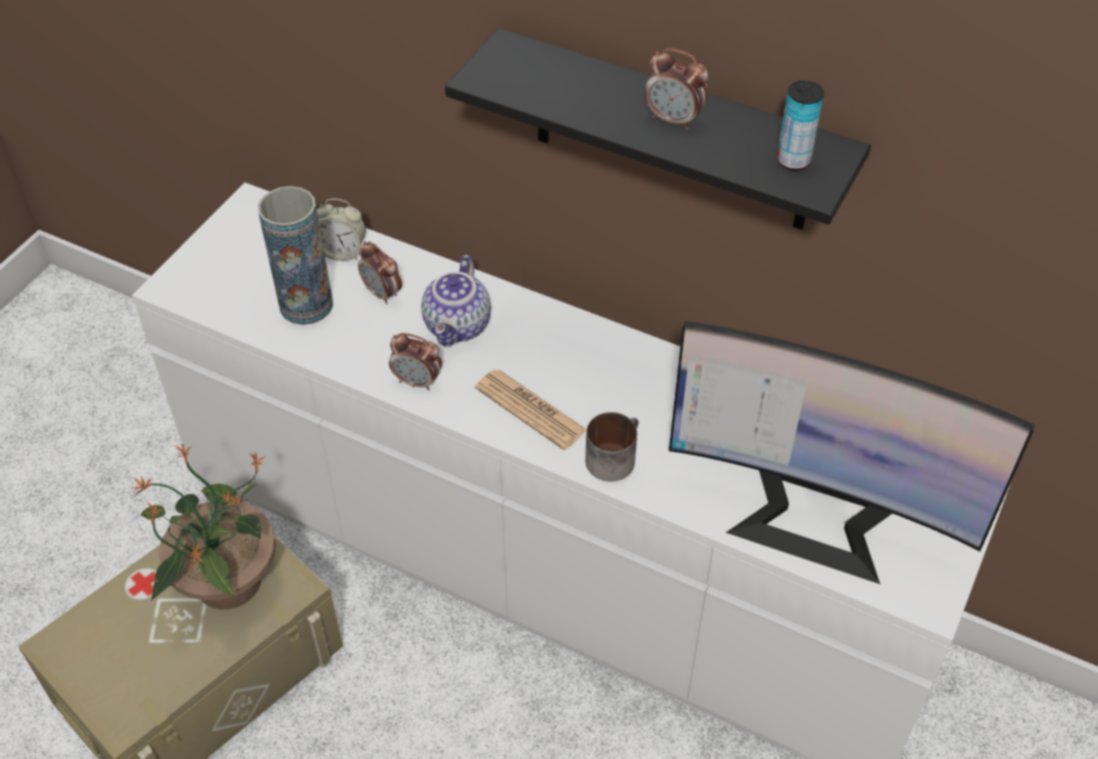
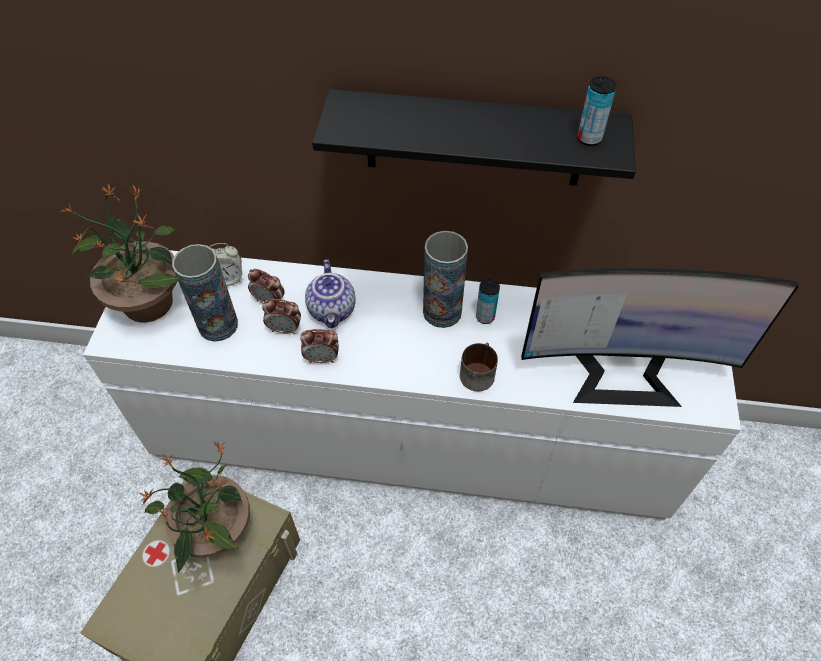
camera: 20 degrees left, 5 degrees up
newspaper [475,370,587,450] -> none
alarm clock [644,48,709,130] -> alarm clock moved to [262,299,301,335]
none -> potted plant [60,183,178,322]
none -> vase [423,231,468,328]
none -> can [476,279,500,324]

